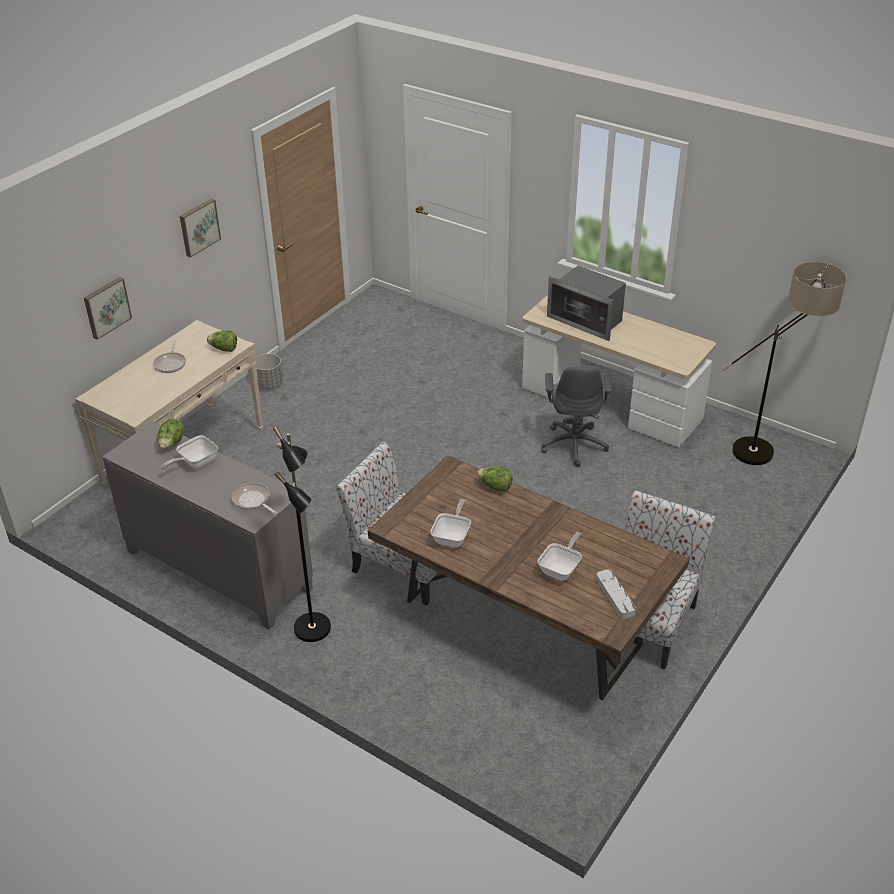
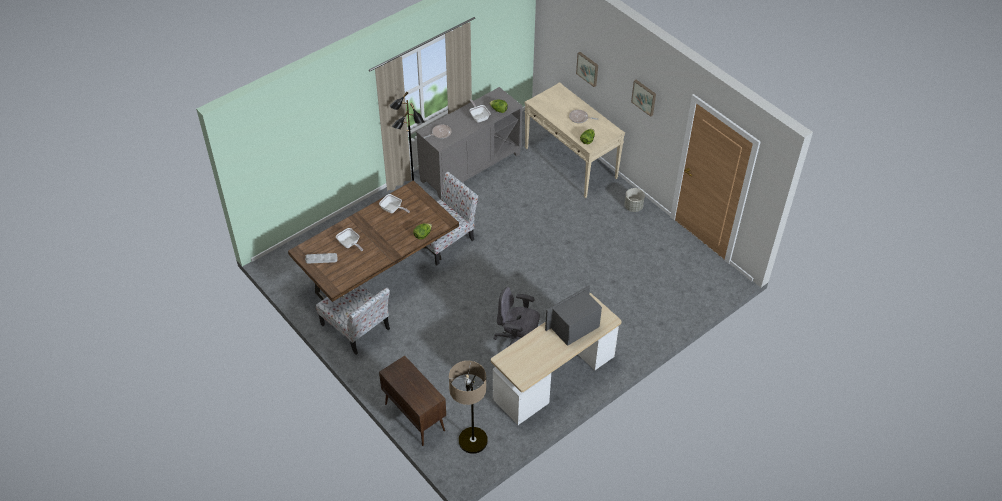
camera: 105 degrees right, 10 degrees up
none -> brown cabinet [379,355,446,446]

